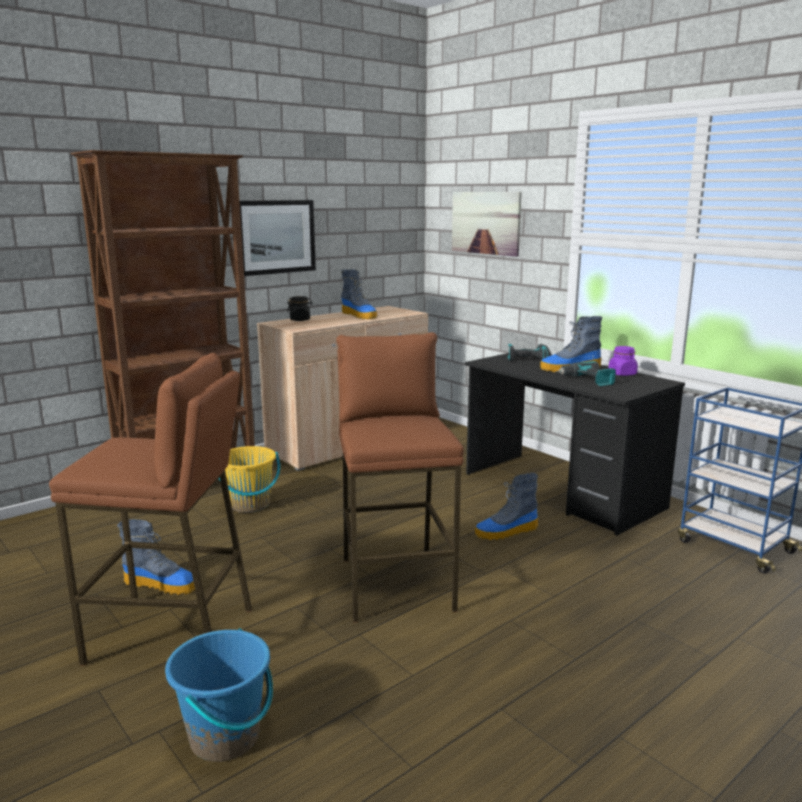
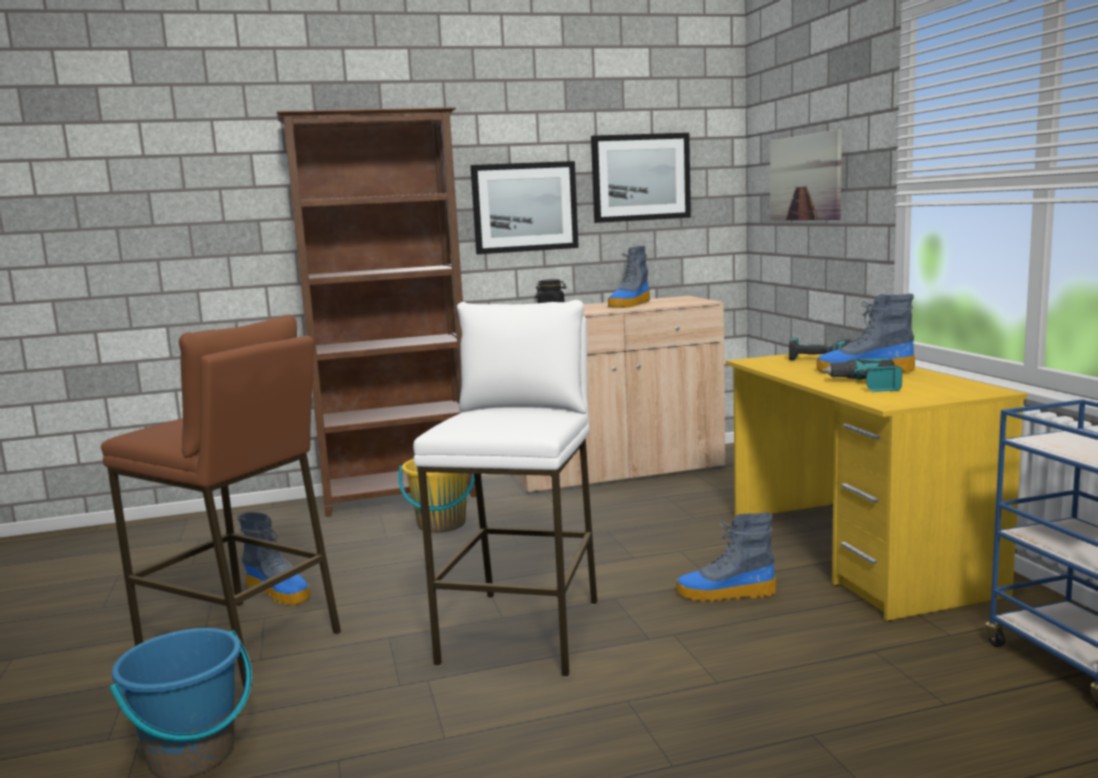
camera: 25 degrees right, 5 degrees down
brown stool [336,332,464,623] -> white stool [413,300,597,677]
boot [341,269,377,319] -> boot turned 45 degrees clockwise [608,246,650,308]
black desk [465,353,685,536] -> yellow desk [726,354,1027,621]
purple jar [608,346,638,376] -> none
none -> picture [591,133,691,223]

